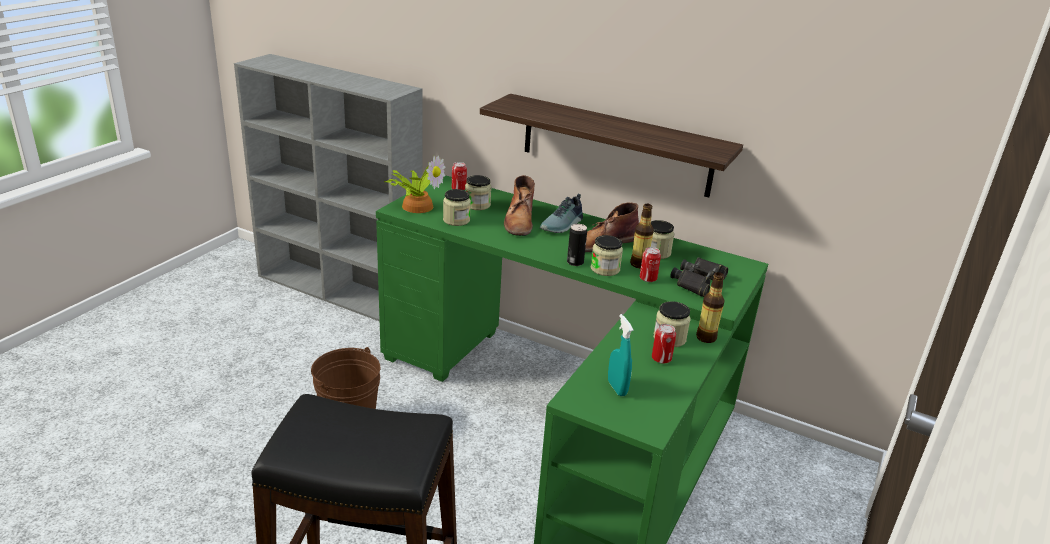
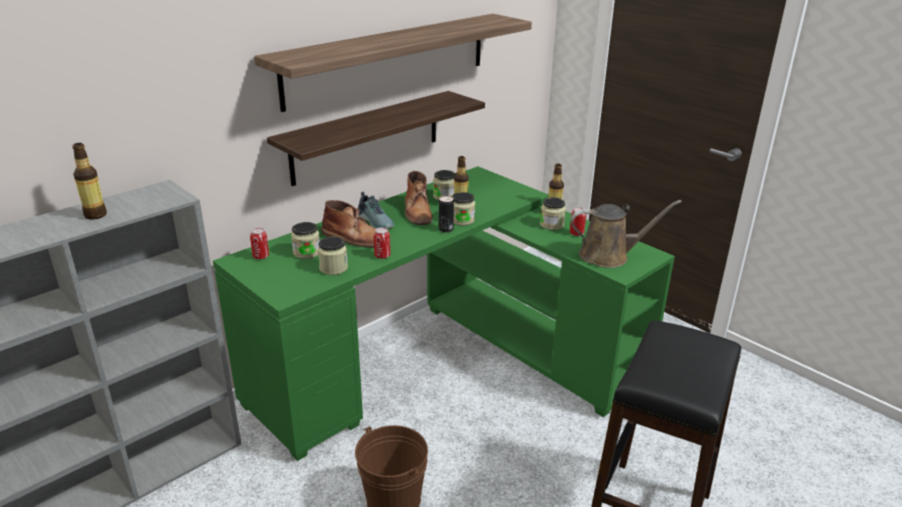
camera: 70 degrees left, 0 degrees up
potted plant [384,155,445,213] -> none
turquoise spray bottle [608,314,633,396] -> brown watering can [571,200,682,268]
can [640,247,661,282] -> can moved to [374,227,390,259]
black binoculars [670,257,728,297] -> none
none -> bottle [72,143,107,220]
none -> shelf [254,14,532,112]

